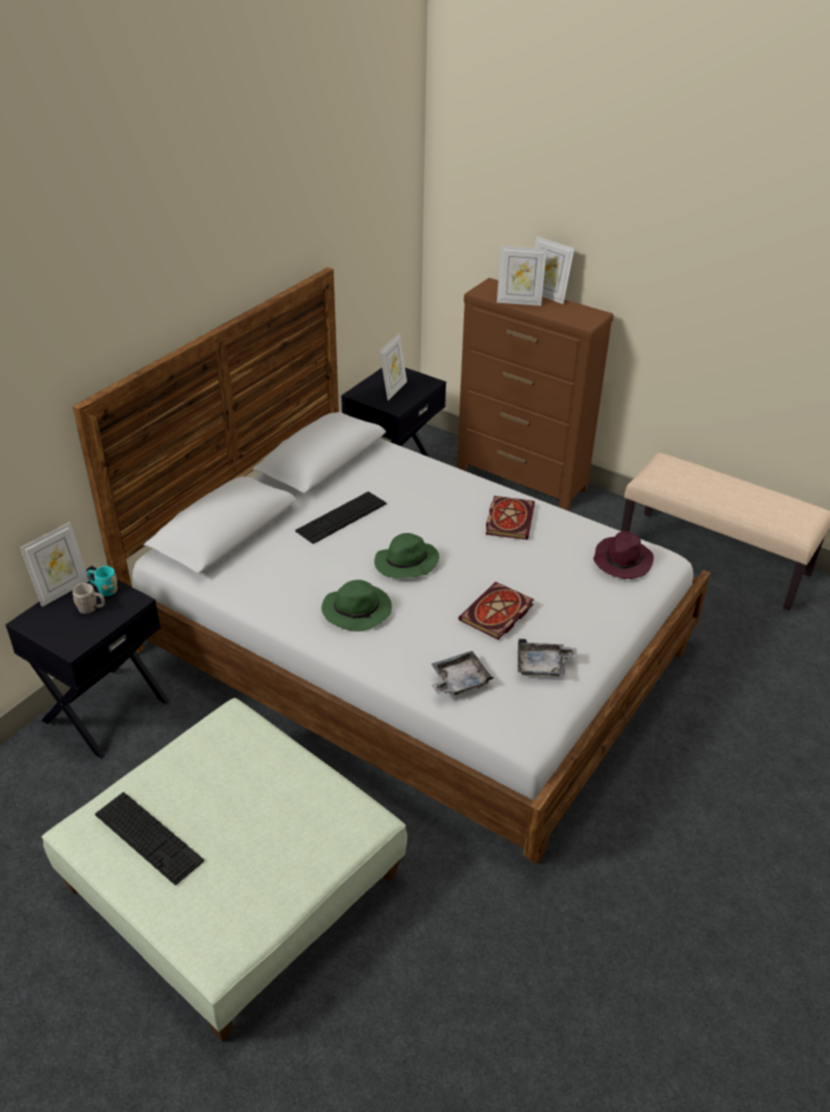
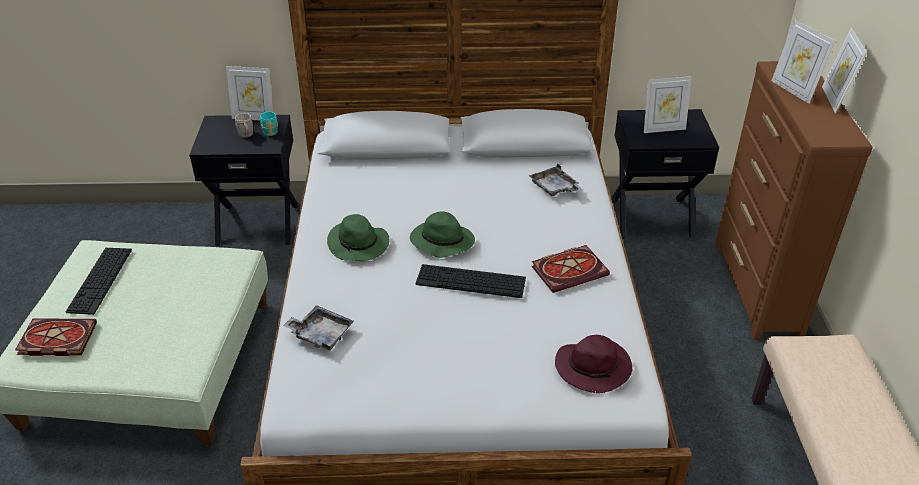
camera: 55 degrees right, 0 degrees up
keyboard [295,491,386,544] -> keyboard moved to [416,264,526,298]
book [458,582,534,640] -> book moved to [15,318,97,356]
grey tray [518,639,577,676] -> grey tray moved to [529,164,583,196]

